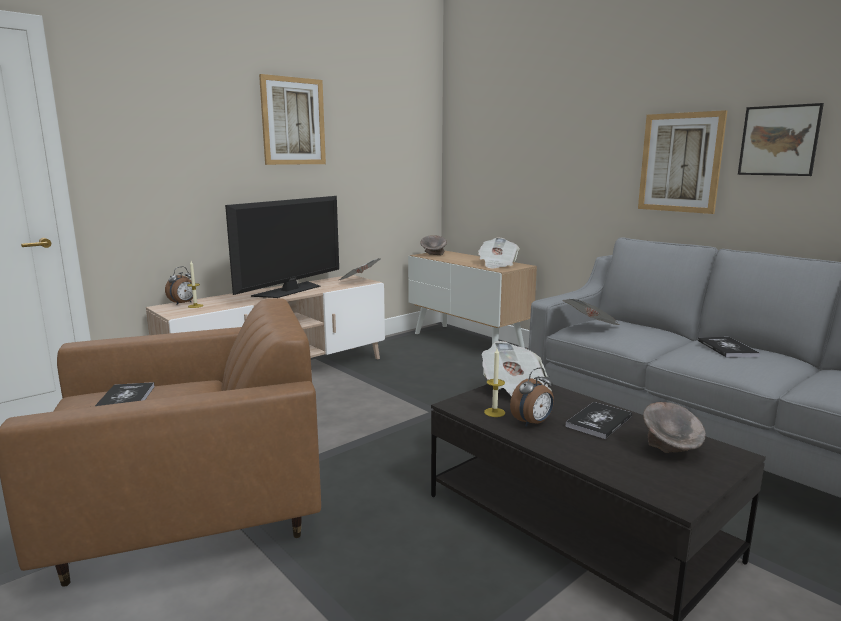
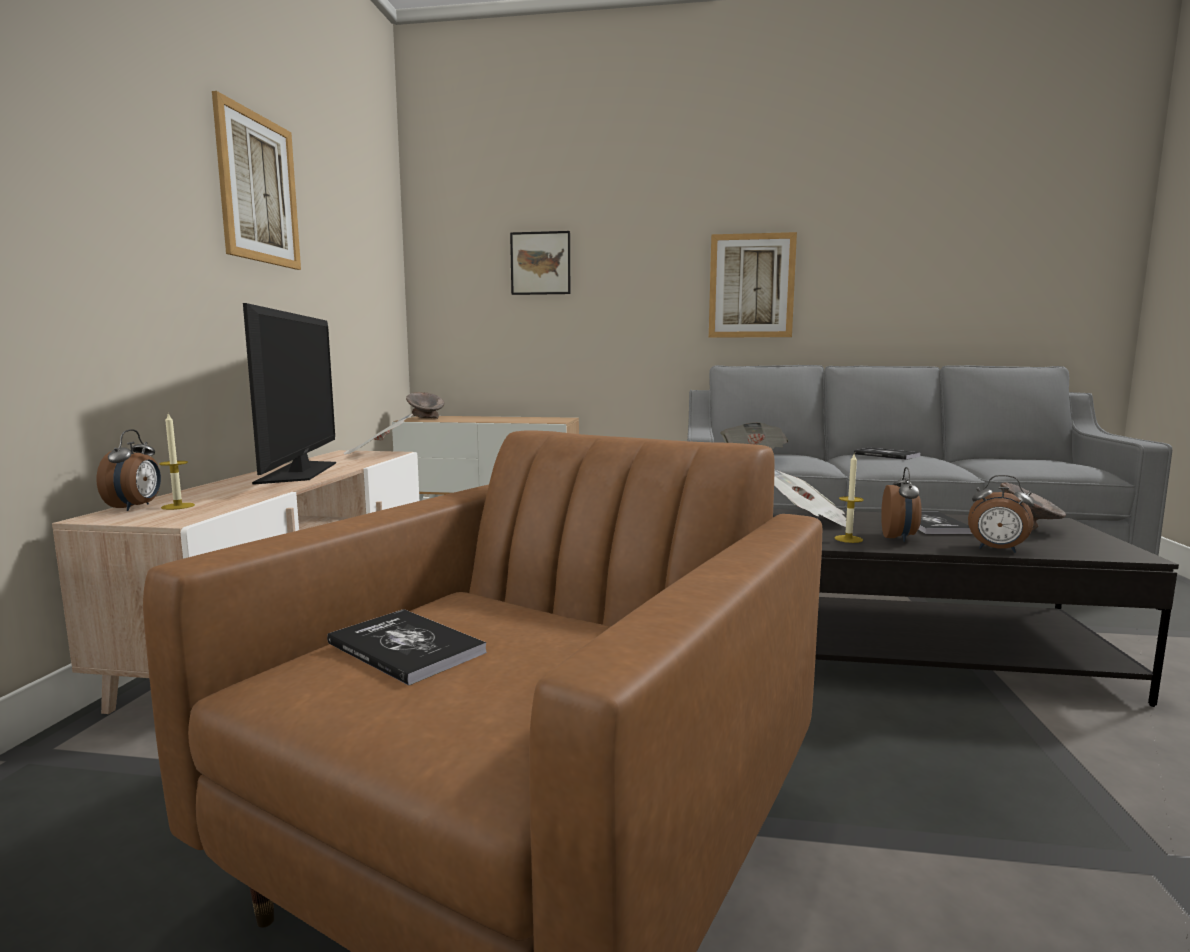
camera: 40 degrees left, 5 degrees down
newspaper [478,238,519,269] -> none
picture [738,103,824,176] -> picture moved to [510,231,570,295]
none -> alarm clock [968,475,1034,553]

